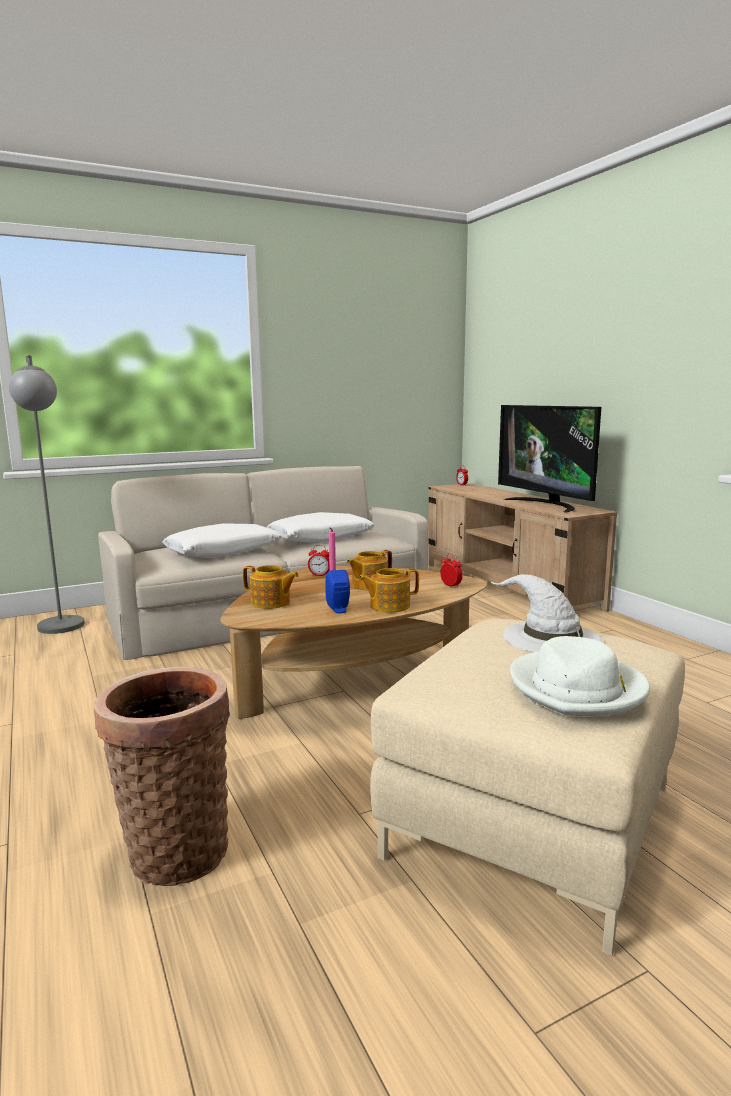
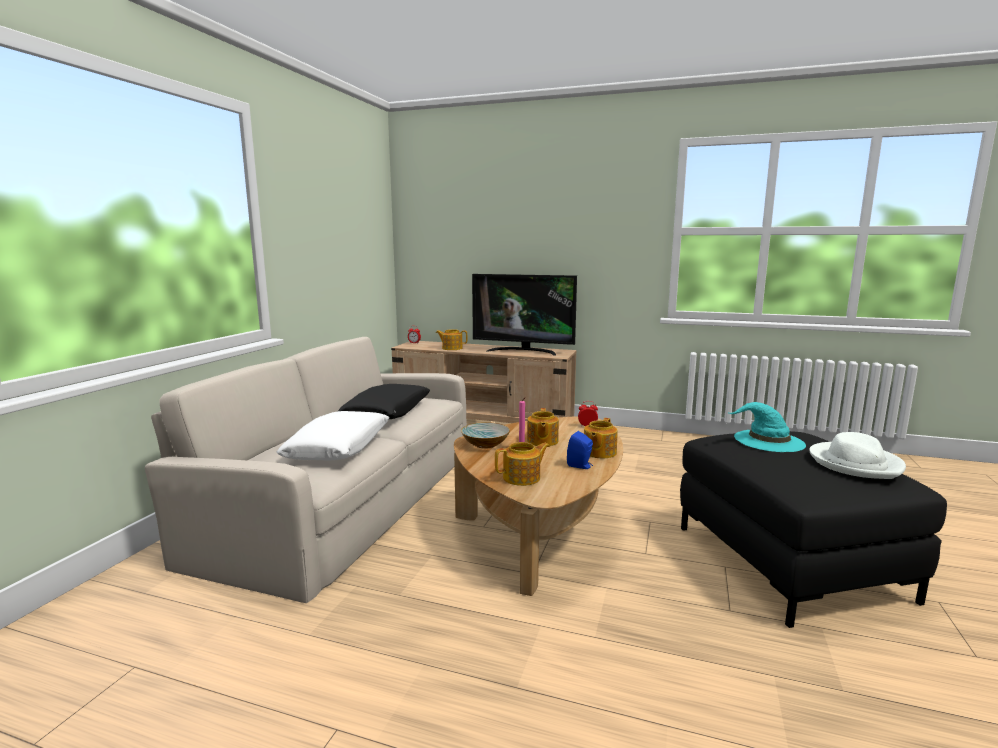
camera: 45 degrees left, 0 degrees up
grey floor lamp [9,355,85,634] -> none
basket [94,667,230,886] -> none
white pillow [266,512,374,543] -> black pillow [337,384,430,419]
alarm clock [308,545,329,576] -> bowl [461,422,510,448]
beige ottoman [370,619,685,956] -> black ottoman [680,431,947,628]
white hat [490,574,604,653] -> turquoise hat [727,402,806,452]
none -> teapot [436,329,467,350]

